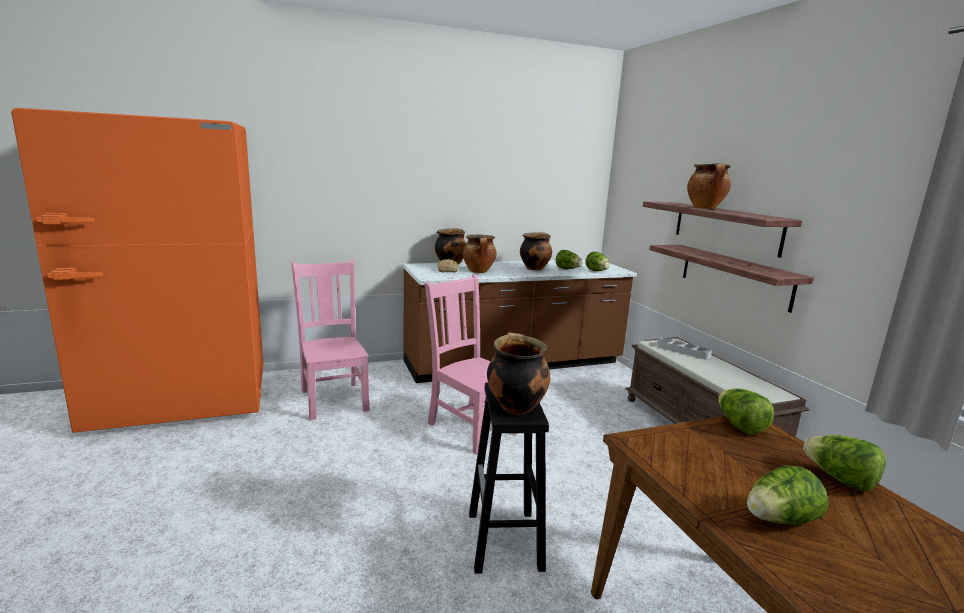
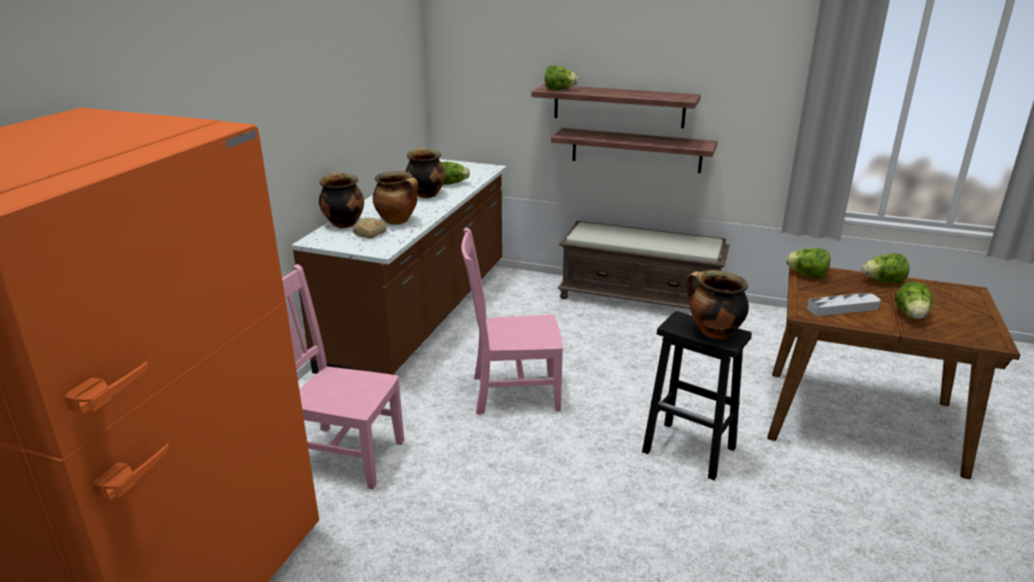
camera: 50 degrees left, 10 degrees up
lettuce [586,251,610,271] -> lettuce moved to [545,66,578,90]
grey tray [656,337,712,359] -> grey tray moved to [807,293,881,316]
cooking pot [687,163,731,209] -> none

